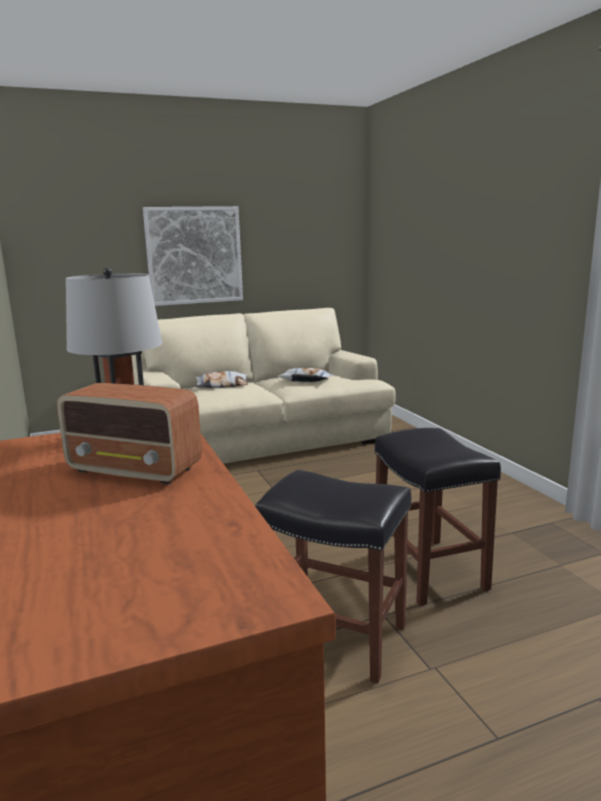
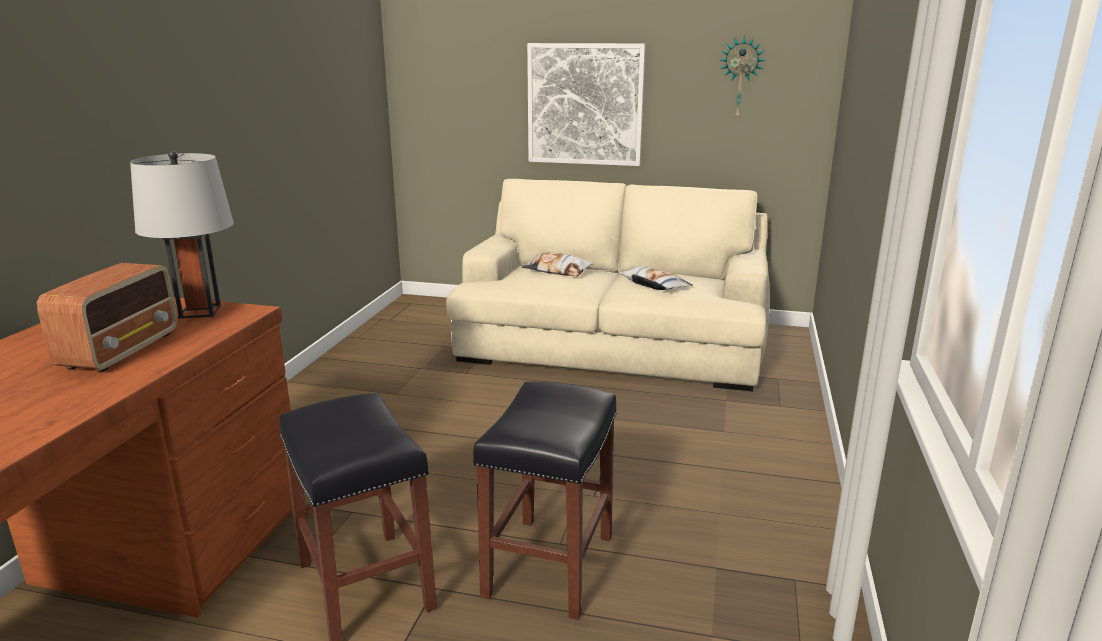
camera: 35 degrees right, 5 degrees up
radio [57,383,202,484] -> radio turned 135 degrees counterclockwise [37,263,177,373]
none -> wall clock [720,36,765,119]

